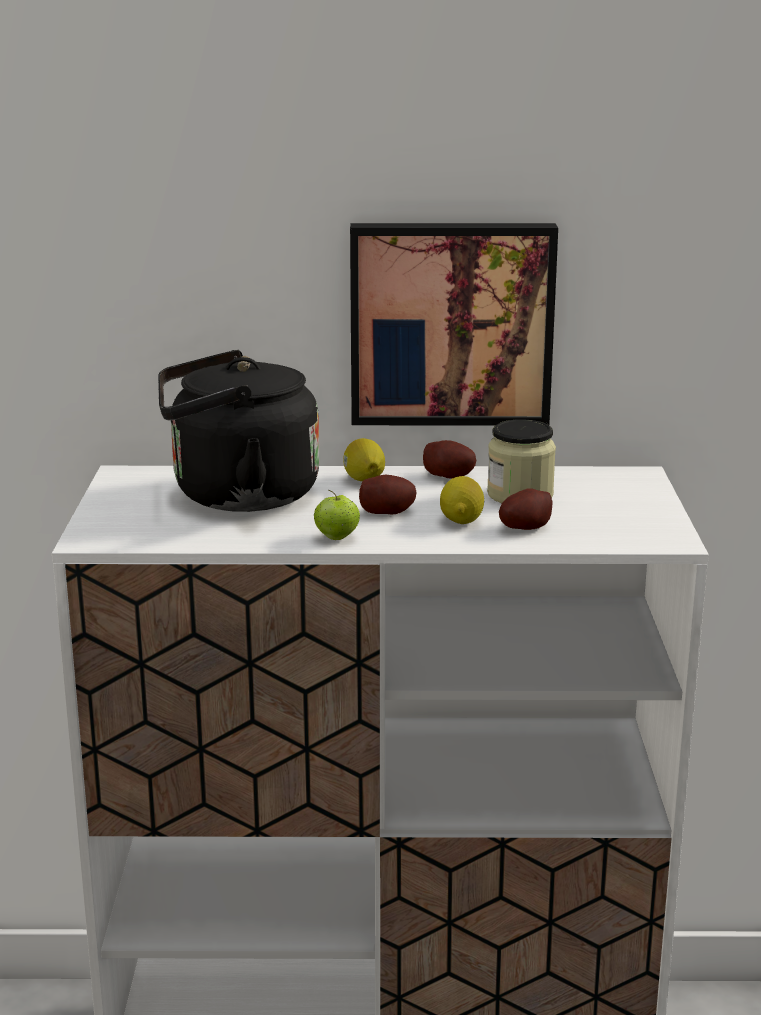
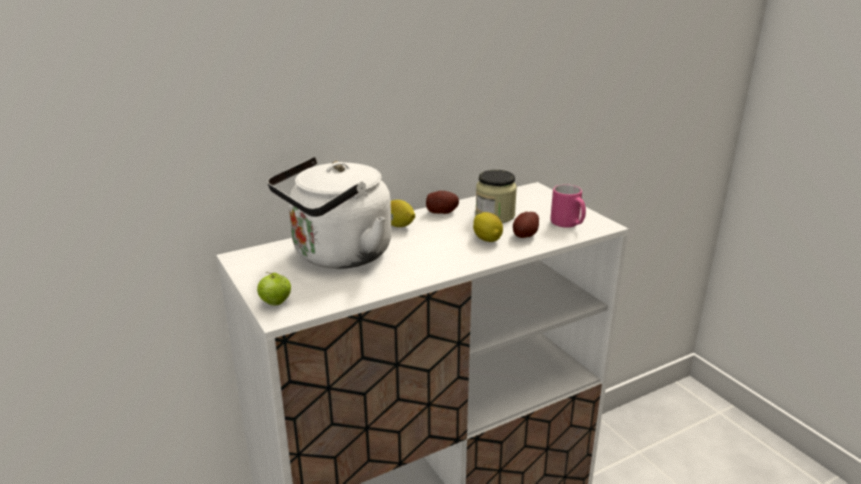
camera: 30 degrees left, 5 degrees up
black kettle [158,350,319,512] -> white kettle [267,157,392,269]
apple [314,490,360,540] -> apple moved to [257,272,291,306]
picture [350,223,558,426] -> none
potato [359,475,416,515] -> none
none -> pink mug [551,184,586,228]

